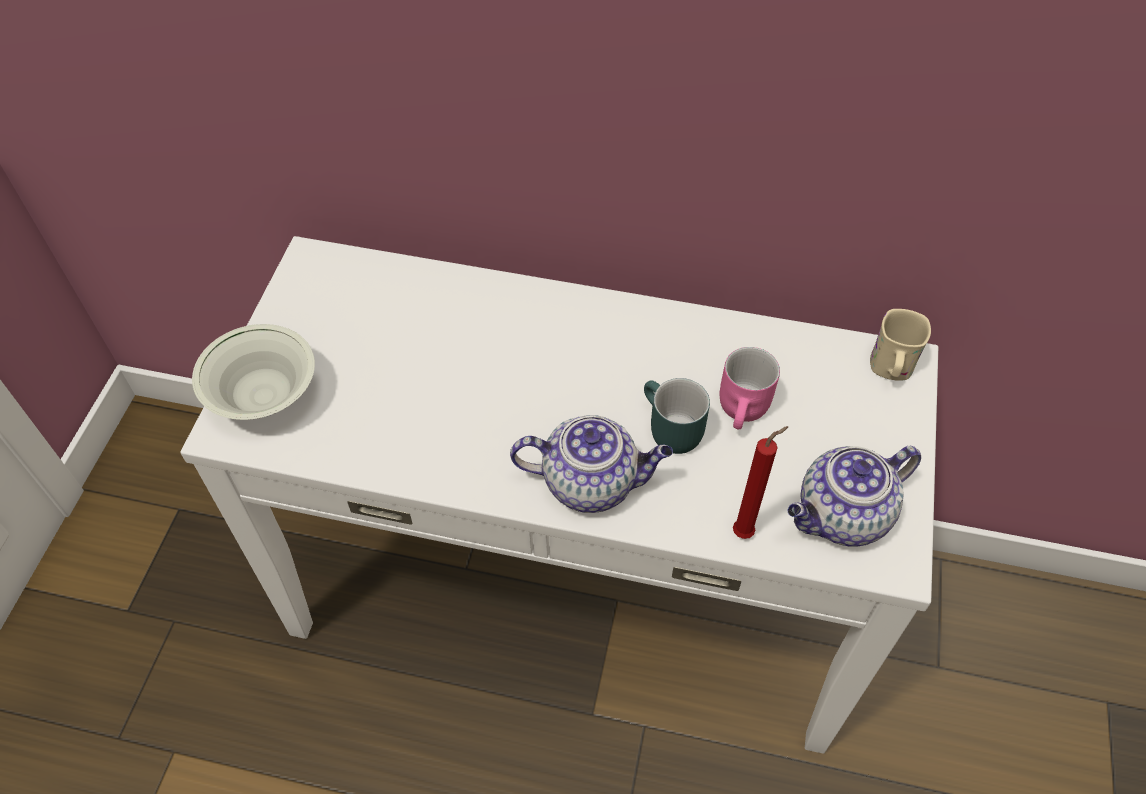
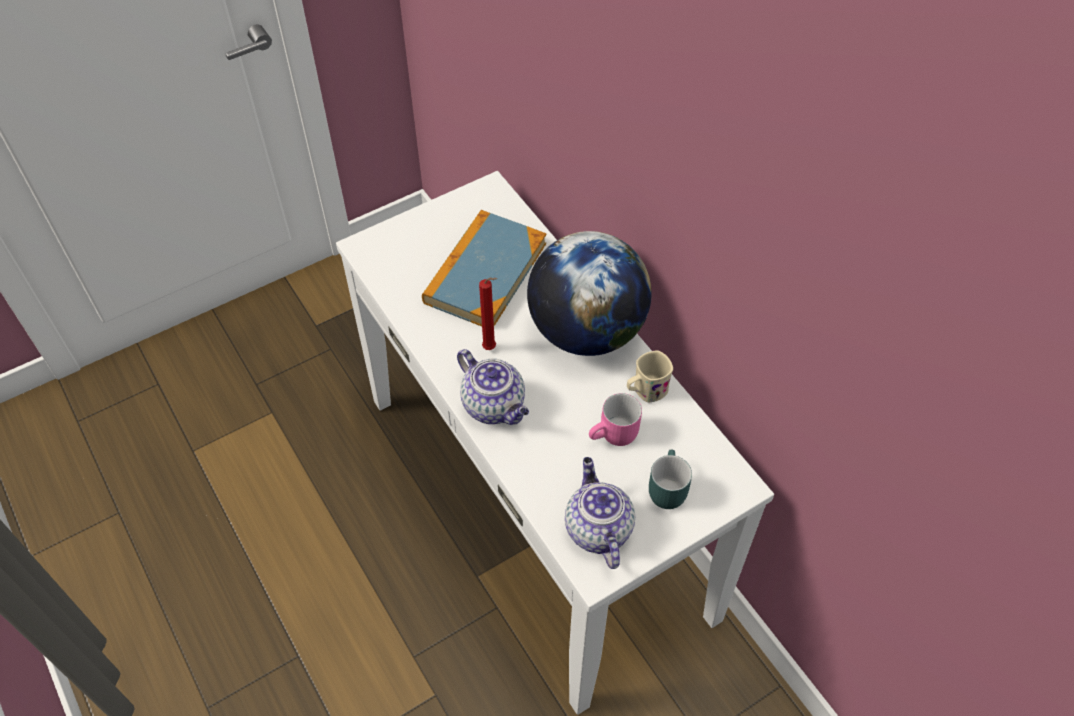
camera: 45 degrees right, 0 degrees up
white bowl [192,324,315,420] -> none
turquoise mug [644,378,710,454] -> turquoise mug moved to [649,450,692,509]
red candle [733,426,789,539] -> red candle moved to [479,278,497,350]
teapot [788,446,921,547] -> teapot turned 60 degrees clockwise [565,457,635,569]
beige mug [870,309,931,381] -> beige mug moved to [627,351,673,402]
none -> book [422,210,546,326]
none -> globe [527,231,652,356]

